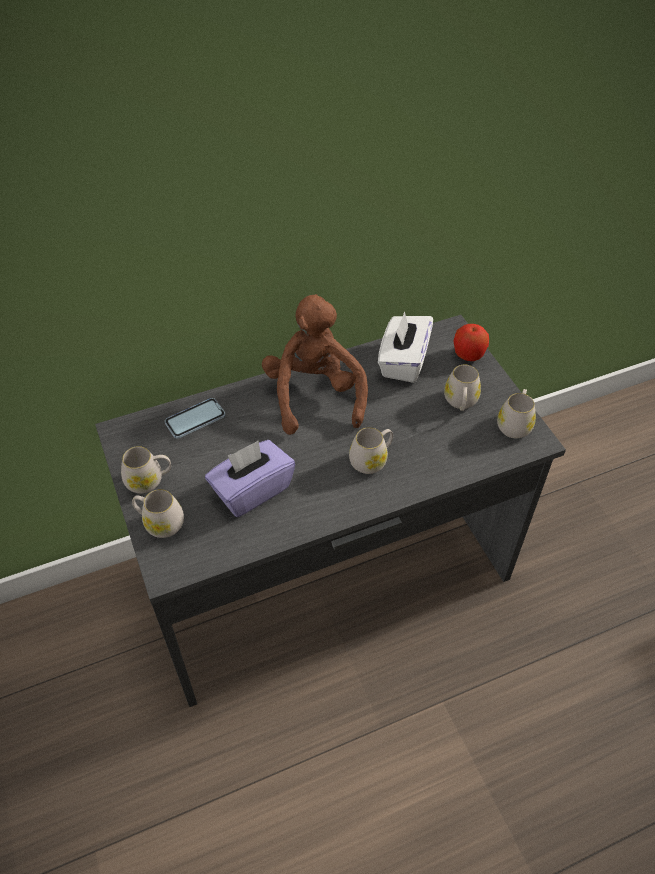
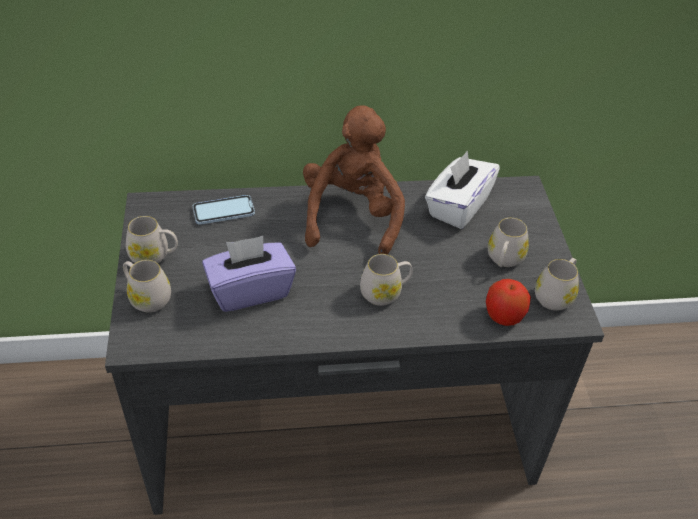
camera: 15 degrees right, 5 degrees down
apple [454,324,489,361] -> apple moved to [486,279,531,326]

